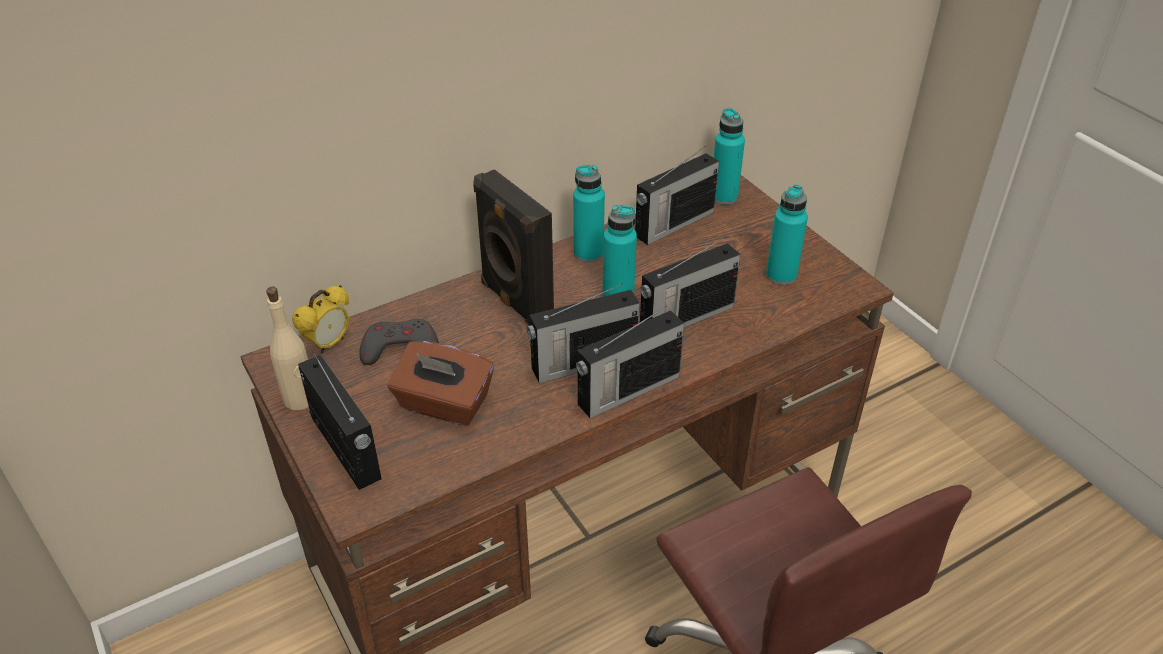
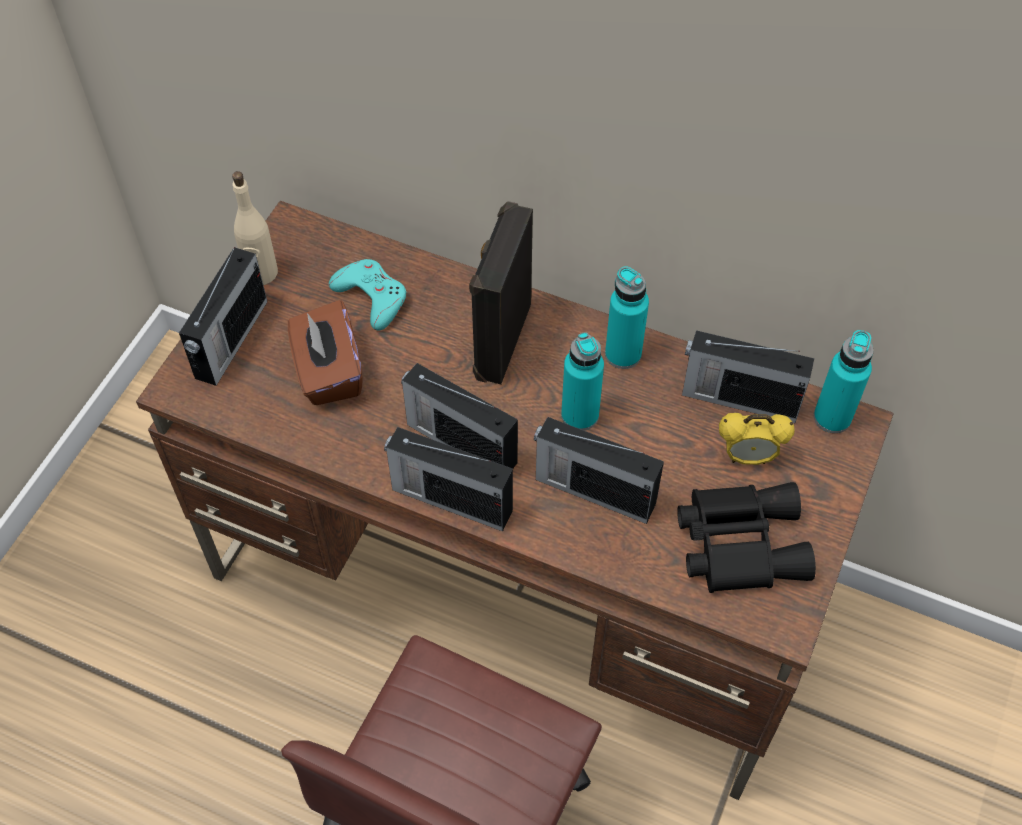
camera: 55 degrees right, 15 degrees up
alarm clock [292,285,349,354] -> alarm clock moved to [719,413,794,465]
grey game controller [359,319,439,365] -> turquoise game controller [329,259,406,331]
turquoise bottle [766,185,808,285] -> black binoculars [677,482,816,593]

